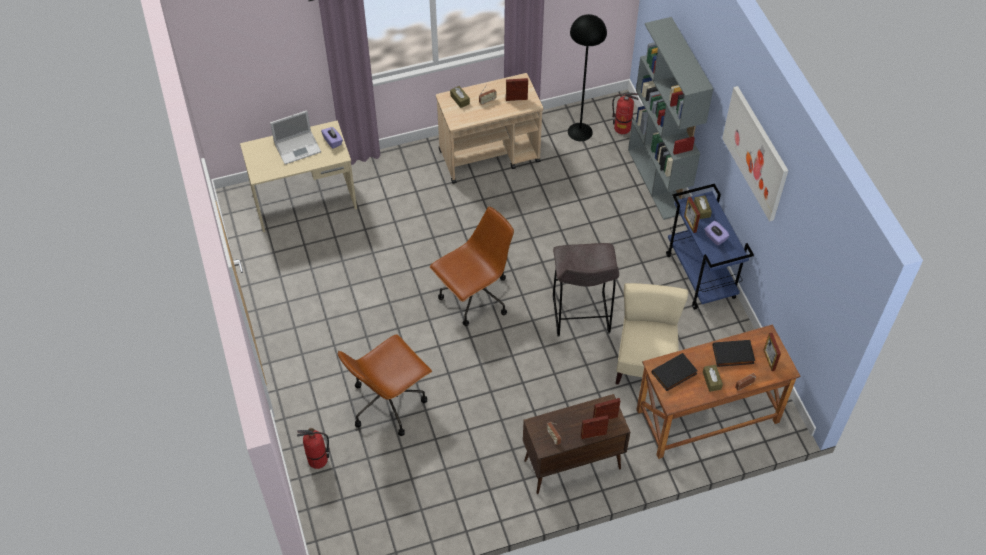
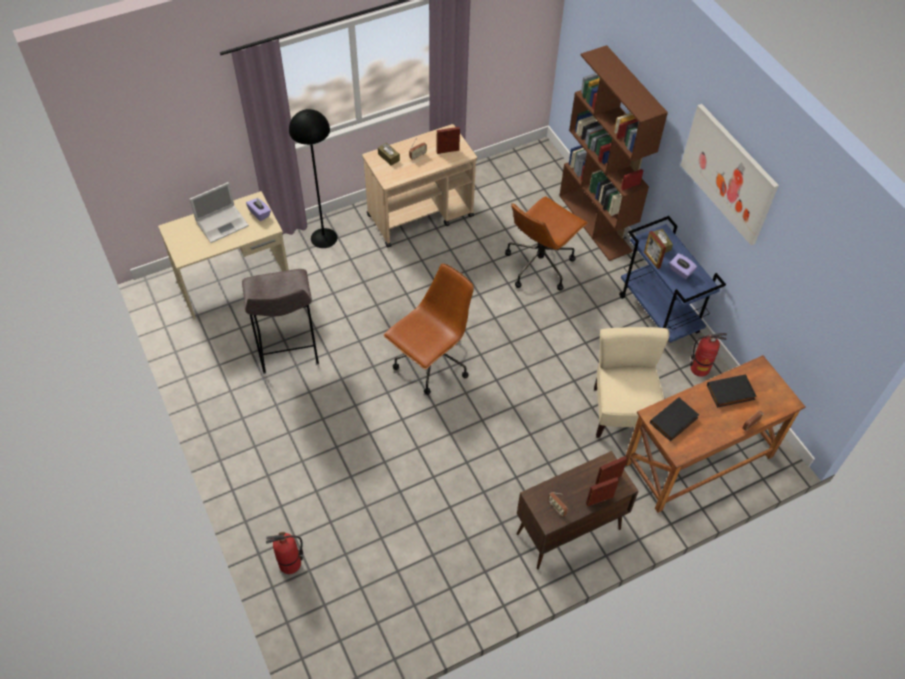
camera: 10 degrees left, 0 degrees up
brown office chair [338,334,432,436] -> brown office chair moved to [505,196,588,291]
grey stool [553,243,619,336] -> grey stool moved to [242,269,319,374]
black floor lamp [568,14,607,141] -> black floor lamp moved to [289,109,337,248]
fire extinguisher [612,93,639,134] -> fire extinguisher moved to [690,333,727,377]
grey bookcase [628,17,713,220] -> brown bookcase [559,45,668,261]
brown tissue box [703,365,723,392] -> none
picture frame [764,333,781,371] -> none

